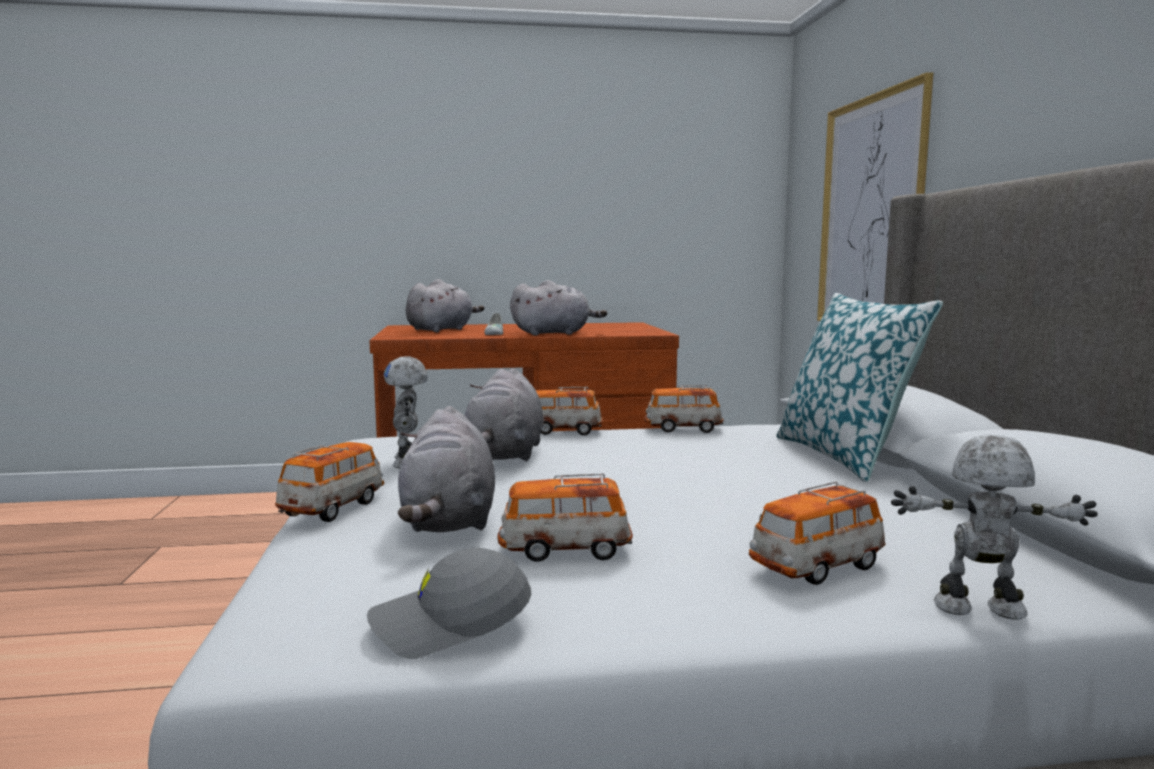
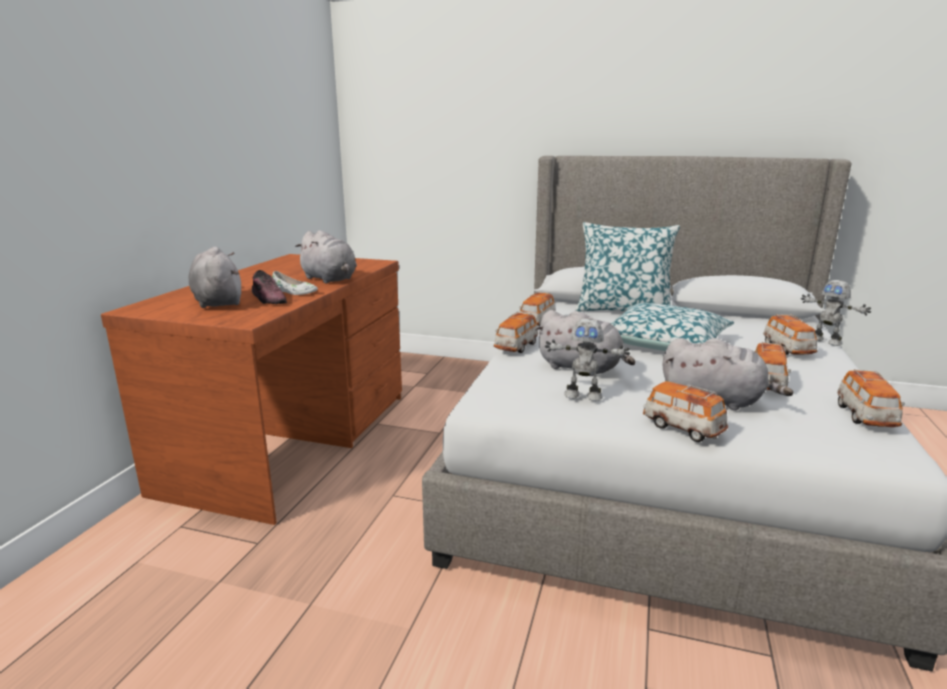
camera: 65 degrees left, 10 degrees up
grey cap [367,548,531,659] -> toy car [837,369,904,427]
grey plush toy [510,280,607,336] -> grey plush toy turned 120 degrees clockwise [295,230,357,284]
picture [817,72,933,321] -> none
toy robot [891,435,1098,620] -> toy robot turned 75 degrees counterclockwise [801,280,871,346]
none -> shoe [252,270,287,304]
none -> pillow [610,303,734,351]

